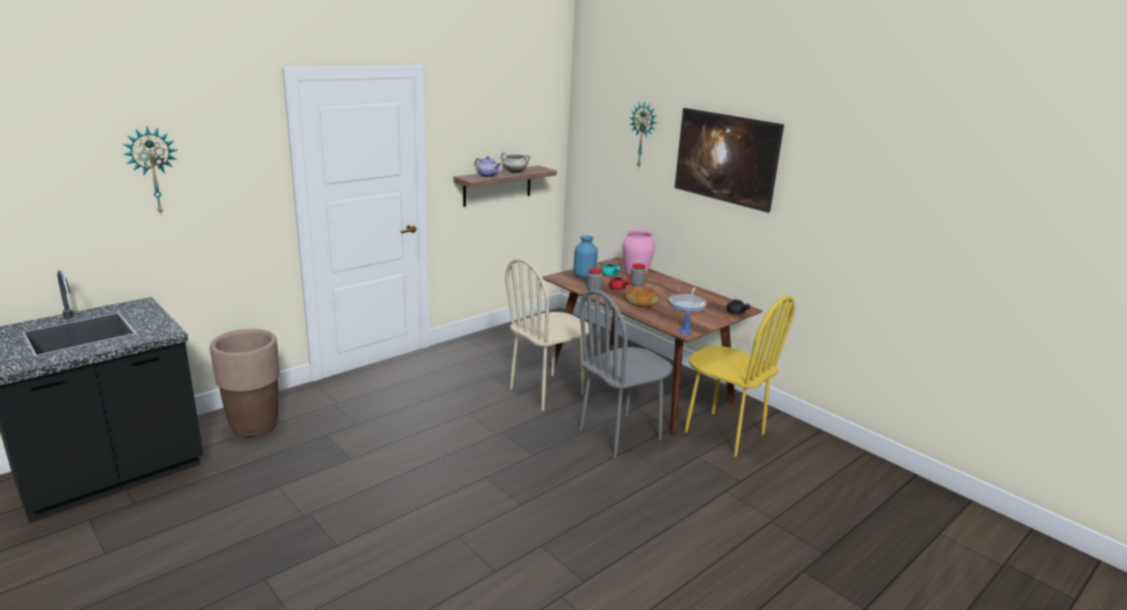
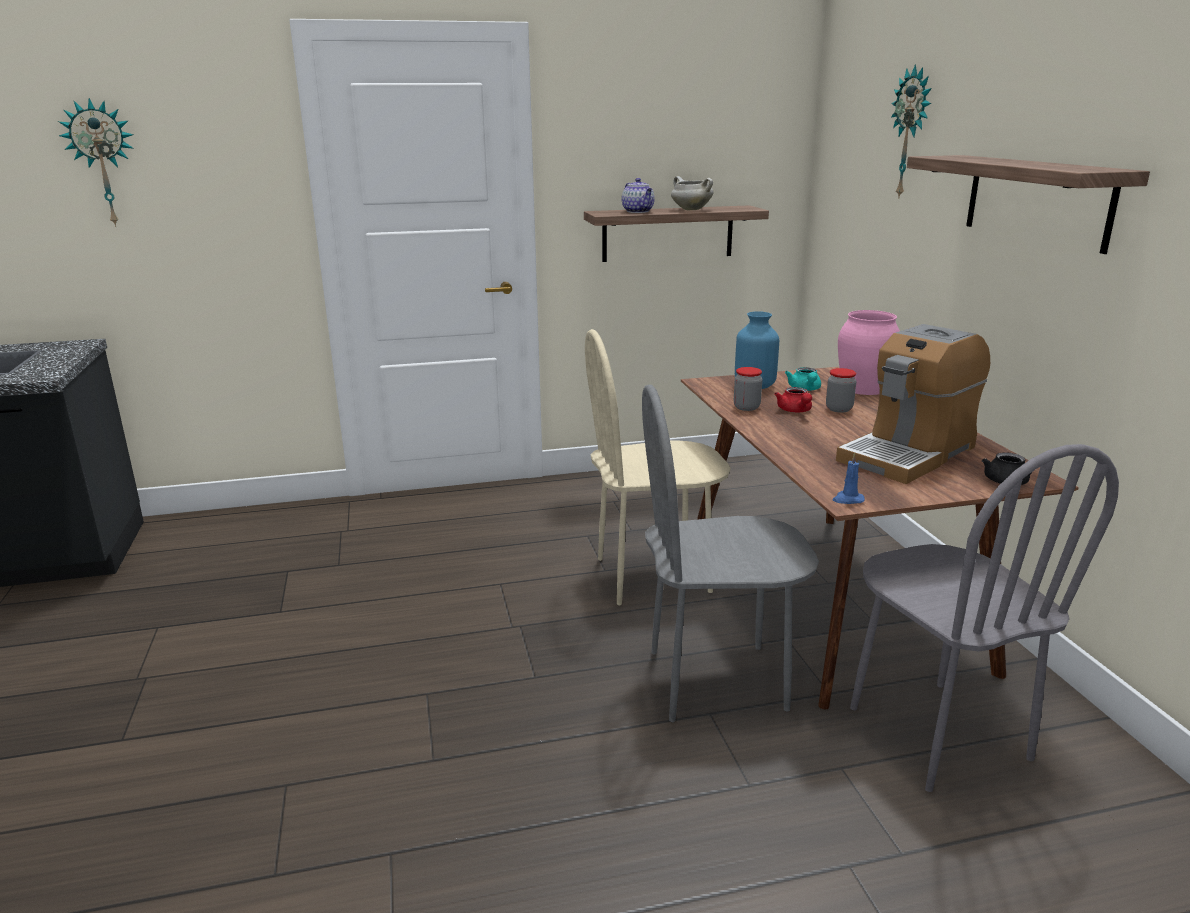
camera: 30 degrees right, 0 degrees up
brown planter [210,329,280,437] -> none
bread [625,286,658,307] -> none
frying pan [669,287,707,312] -> coffee machine [836,324,990,484]
picture [675,108,784,213] -> shelf [907,155,1150,254]
yellow chair [684,295,795,457] -> grey chair [850,444,1119,792]

